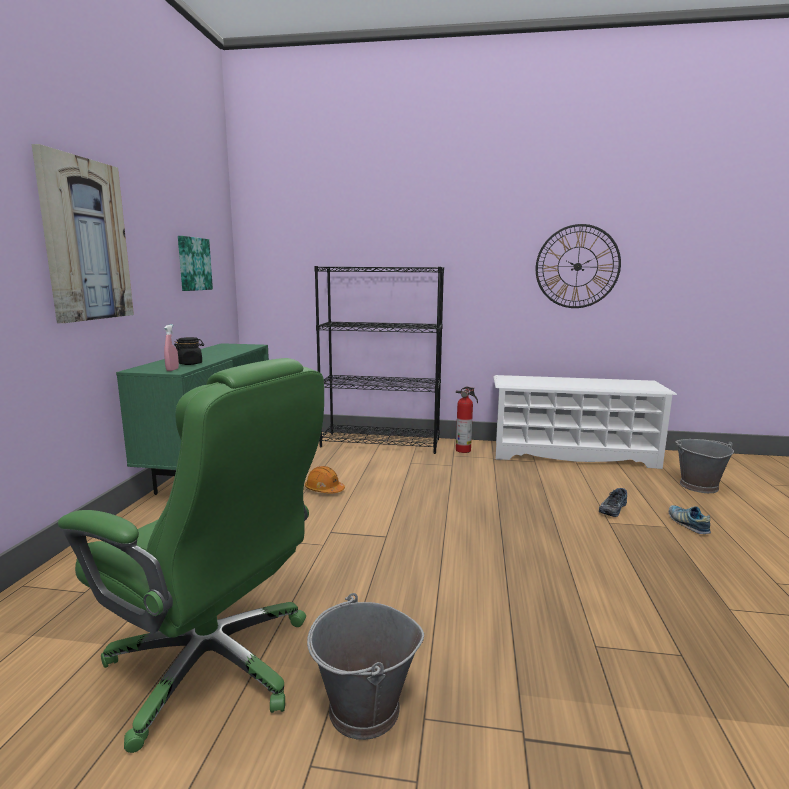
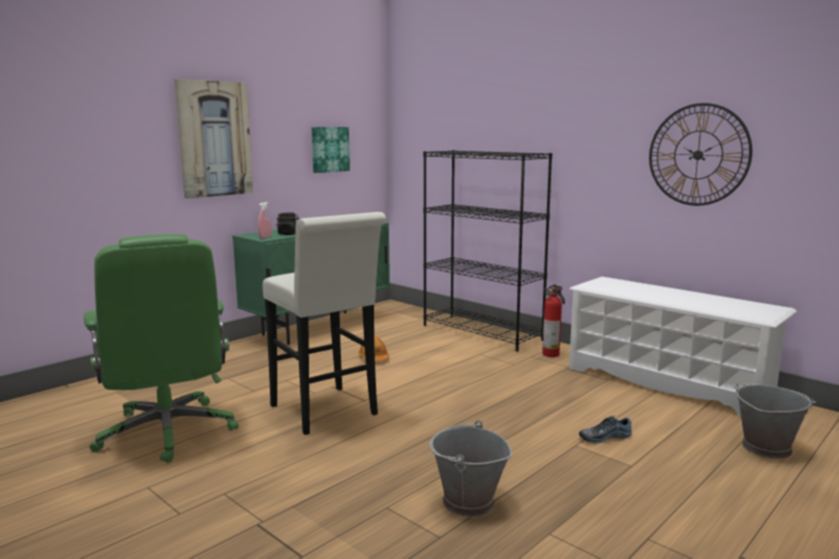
camera: 35 degrees right, 0 degrees up
grey bucket [307,593,424,740] -> grey bucket moved to [429,420,512,517]
shoe [669,505,711,534] -> none
none -> white stool [263,212,386,435]

